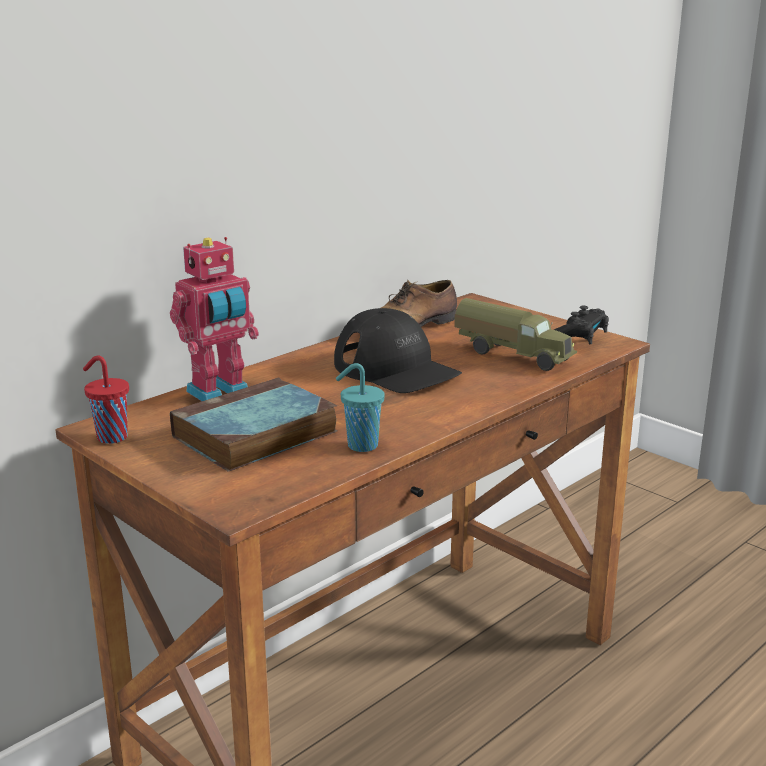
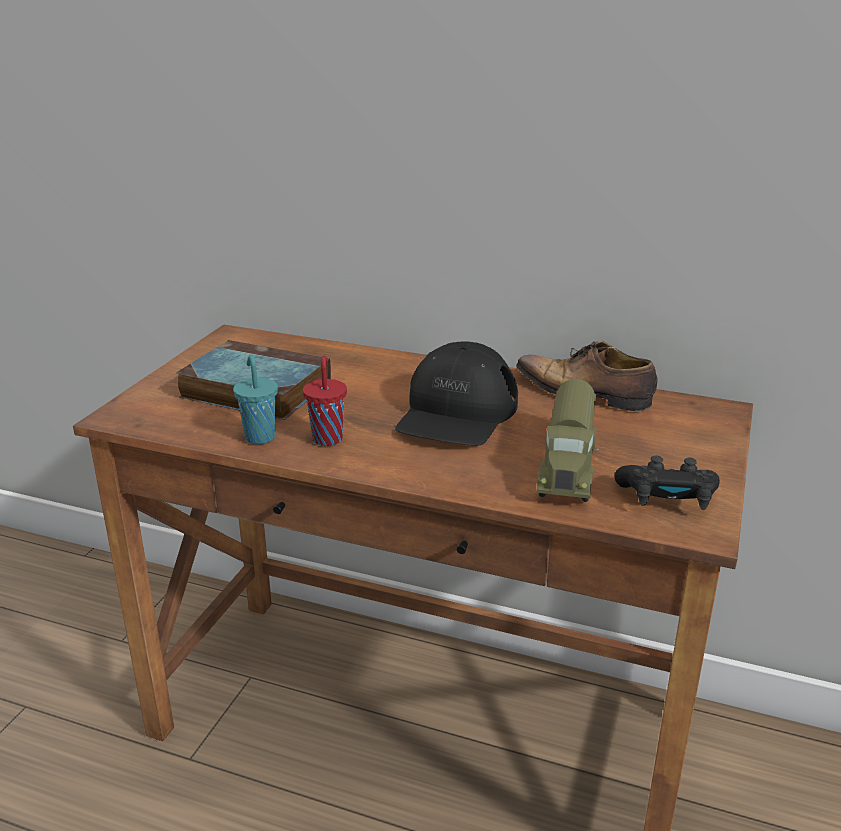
camera: 65 degrees right, 5 degrees up
red cup [83,356,129,444] -> red cup moved to [303,356,347,446]
toy robot [170,237,259,401] -> none

